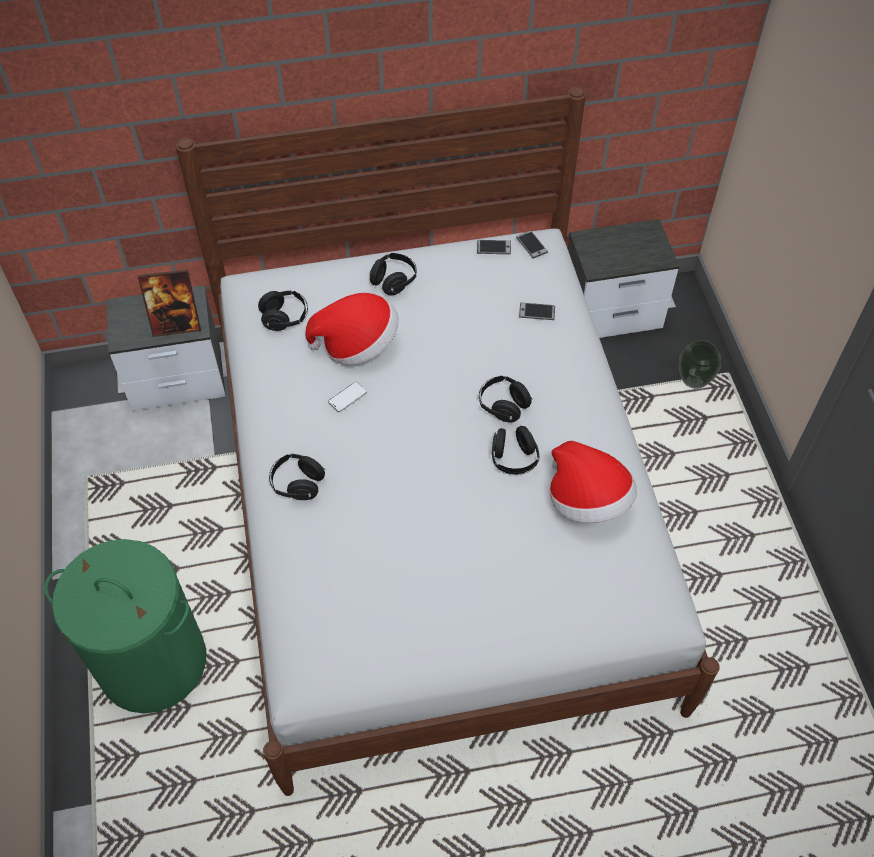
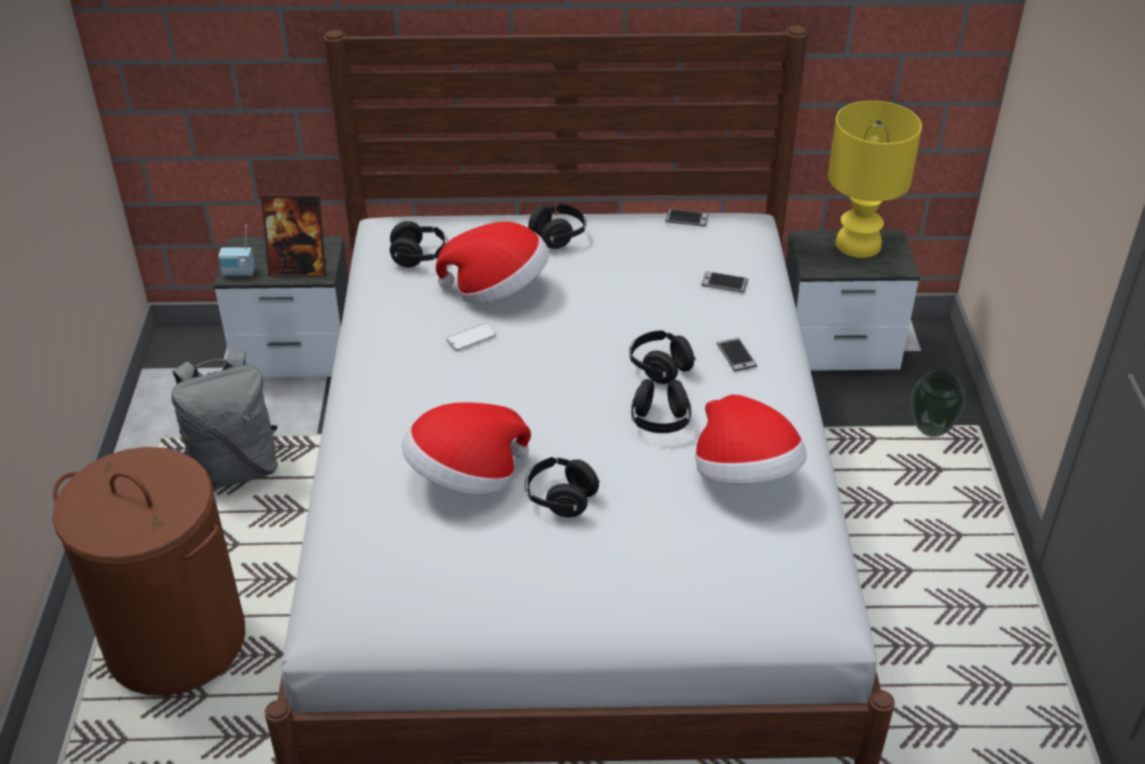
camera: 10 degrees right, 15 degrees down
green laundry basket [44,539,206,713] -> brown laundry basket [52,447,245,696]
black headphones [269,454,325,500] -> black headphones moved to [525,457,600,517]
phone [516,230,548,258] -> phone moved to [717,338,757,372]
none -> grey backpack [171,350,278,489]
none -> radio [218,225,255,276]
none -> hat [402,402,531,495]
none -> yellow table lamp [828,101,922,258]

